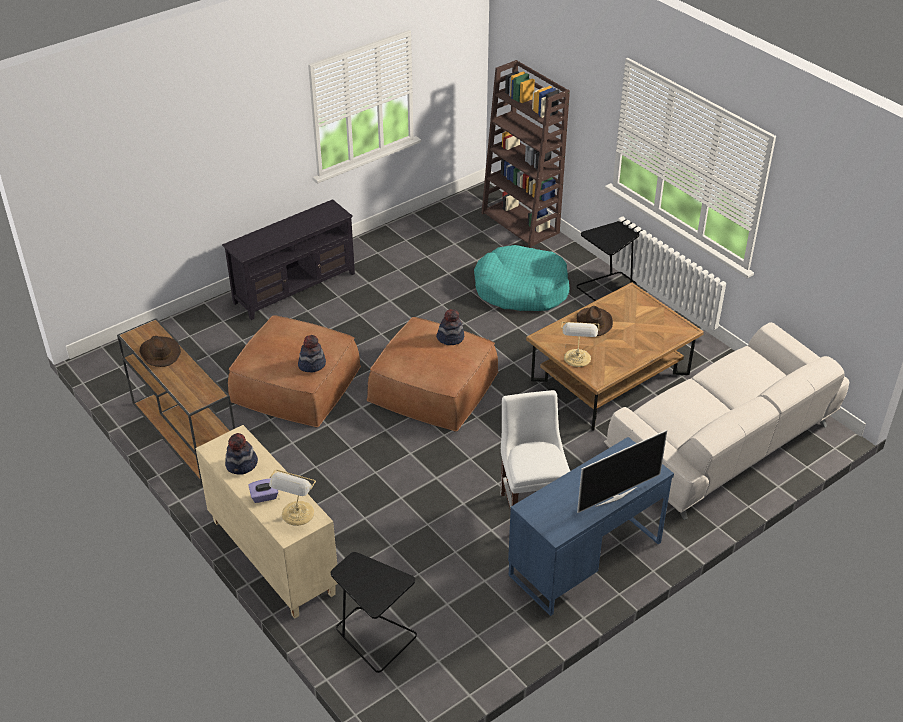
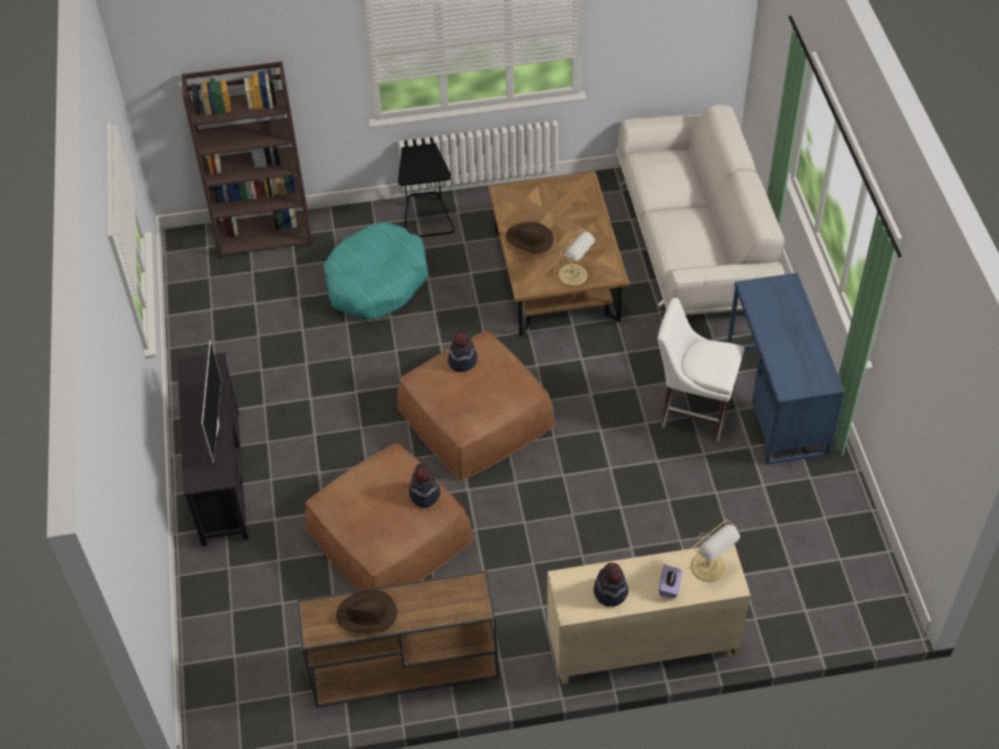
camera: 60 degrees left, 10 degrees up
black side table [331,552,417,673] -> none
television [577,430,667,513] -> television moved to [202,340,221,463]

